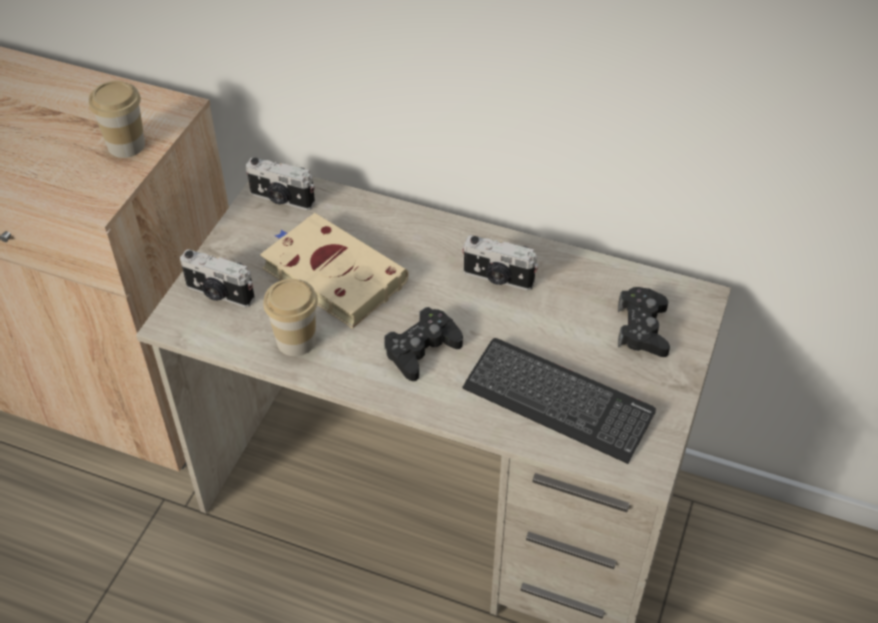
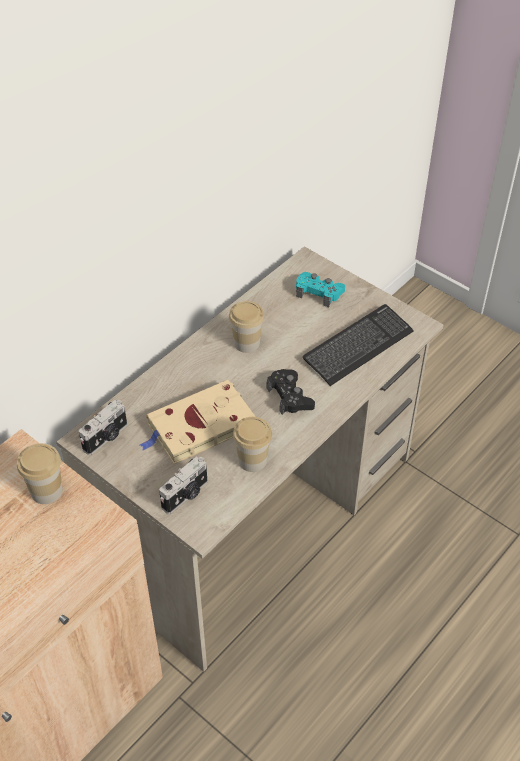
camera: 70 degrees left, 0 degrees up
camera [462,235,539,291] -> cup [229,301,264,353]
black game controller [618,287,670,357] -> turquoise game controller [296,272,345,307]

